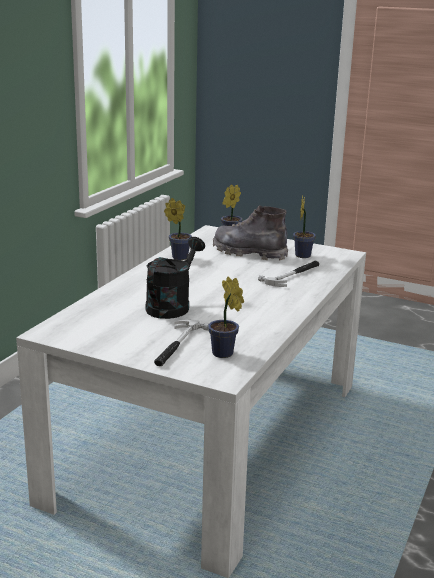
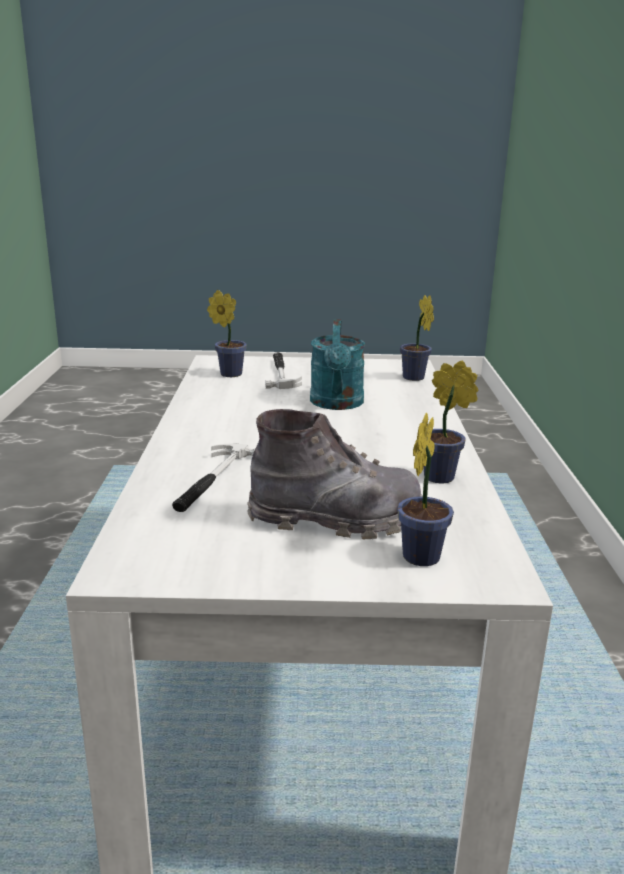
camera: 155 degrees right, 0 degrees up
black watering can [145,237,205,319] -> turquoise watering can [310,319,365,410]
potted plant [293,195,316,258] -> potted plant moved to [400,295,434,381]

